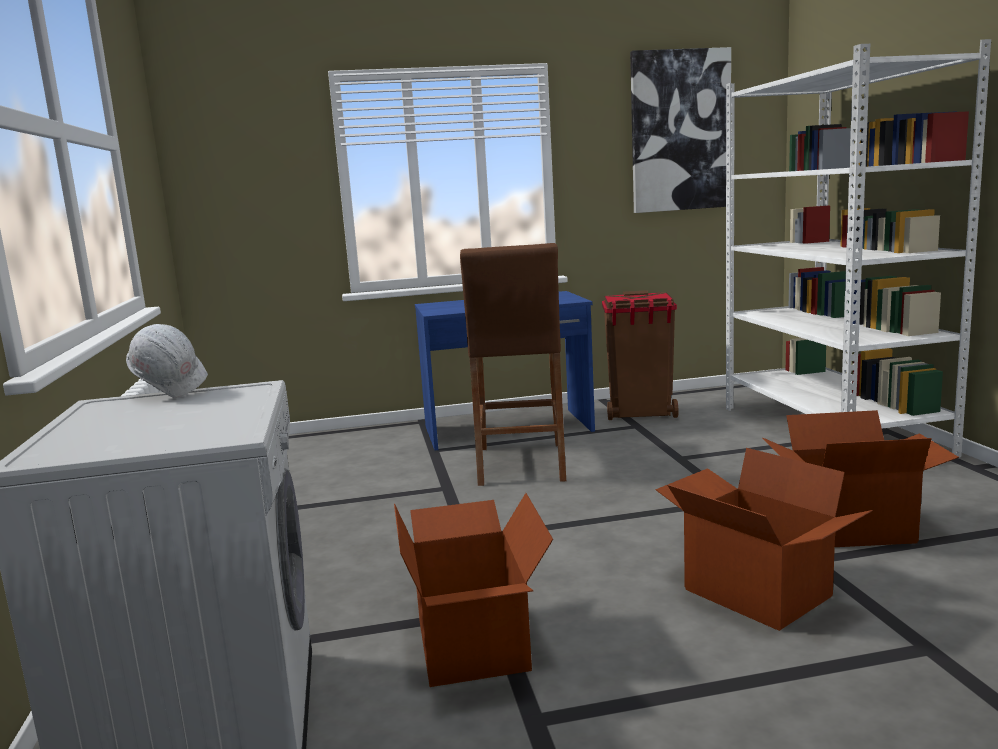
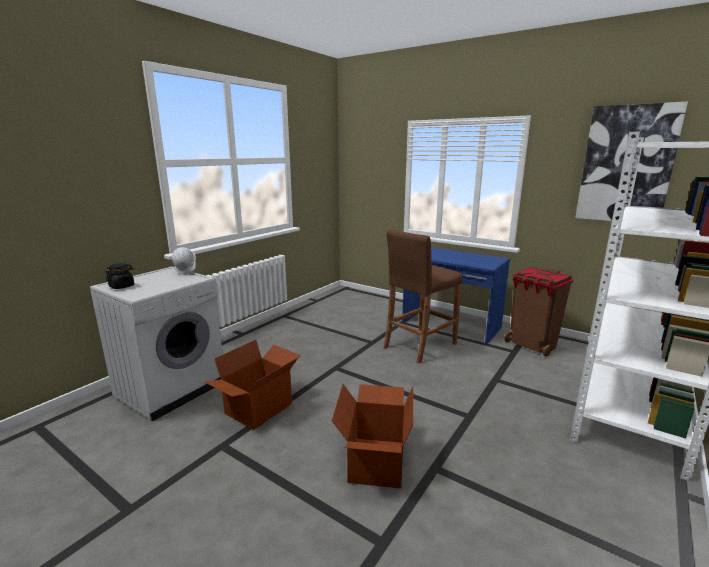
camera: 45 degrees right, 5 degrees up
cardboard box [763,410,959,547] -> none
none -> black jar [106,263,134,289]

